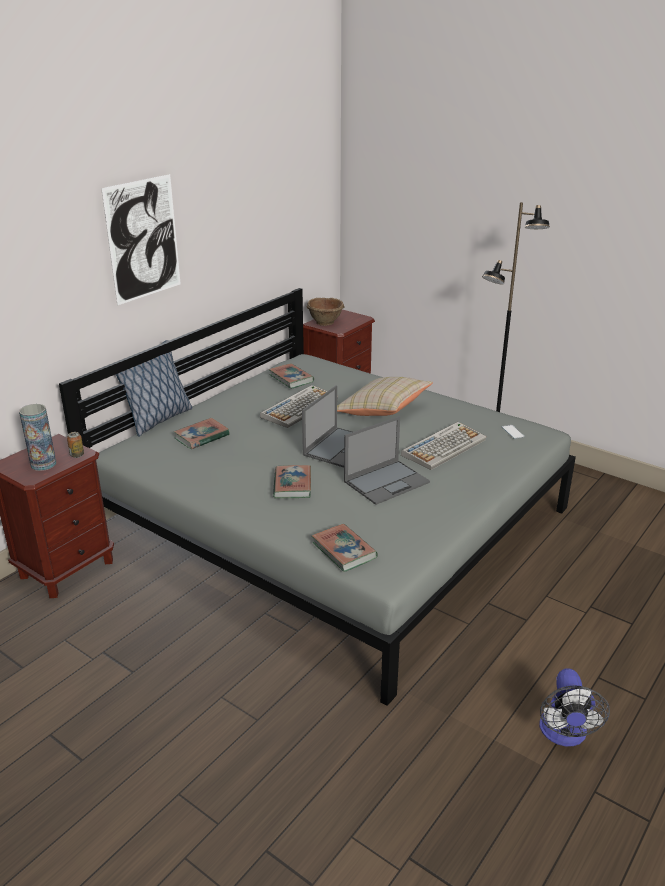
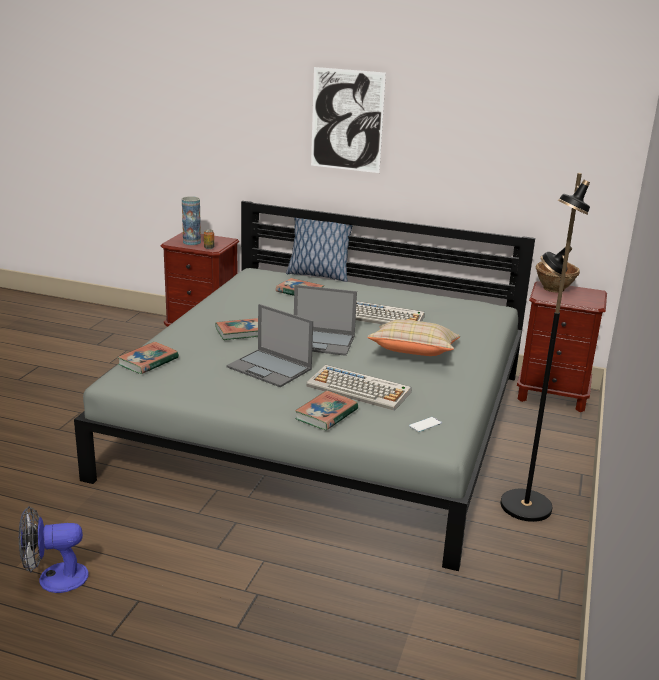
camera: 70 degrees right, 5 degrees down
book [269,363,314,389] -> book moved to [295,390,358,430]

